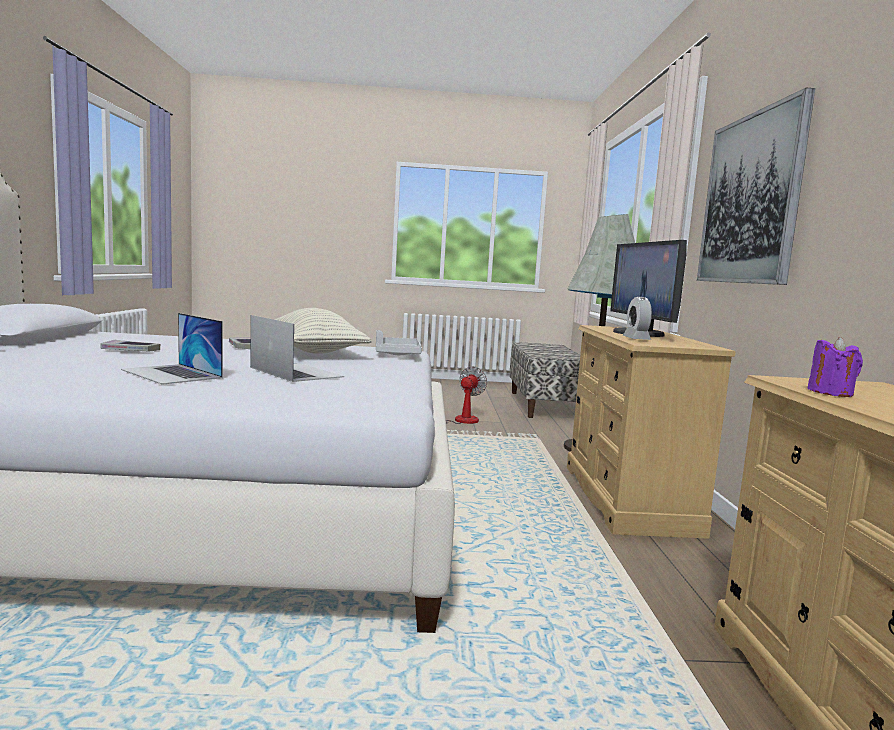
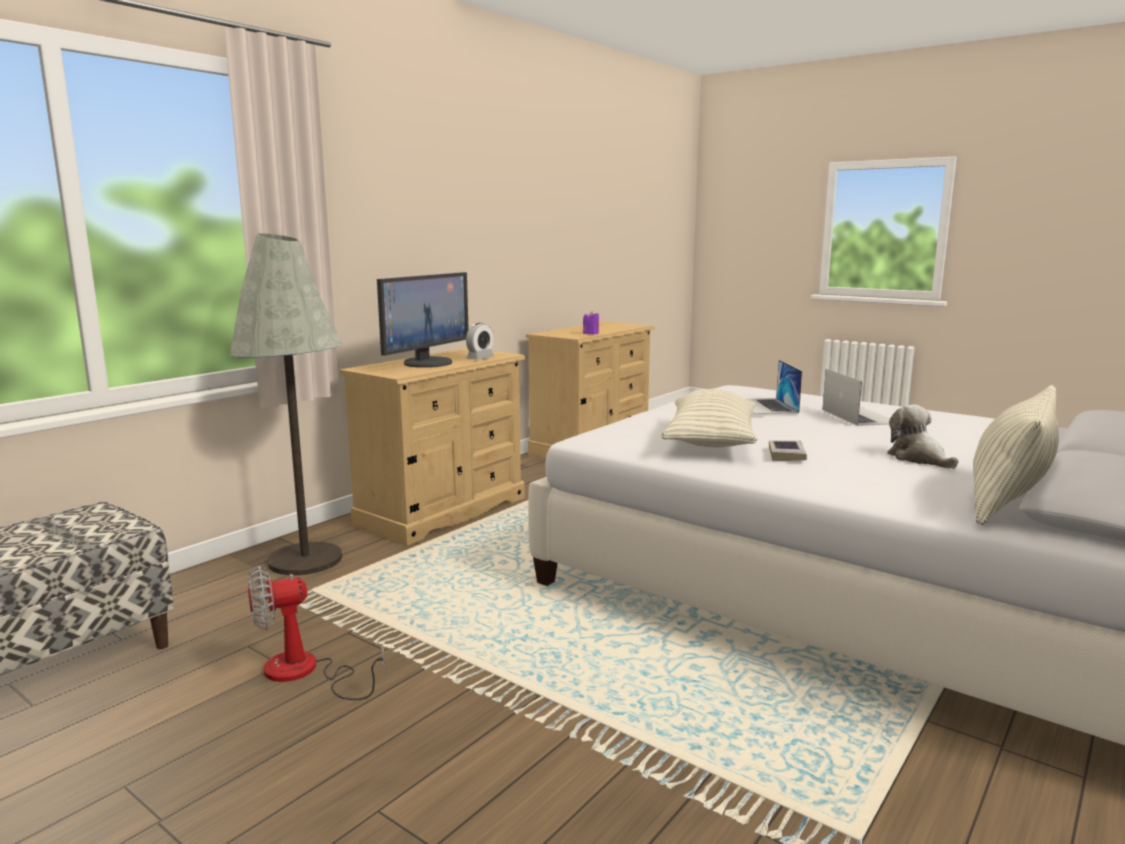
camera: 140 degrees left, 5 degrees up
book [100,340,160,351] -> plush toy [887,404,958,469]
grey tray [376,330,422,355] -> none
picture [697,88,815,285] -> none
none -> pillow [973,385,1059,525]

